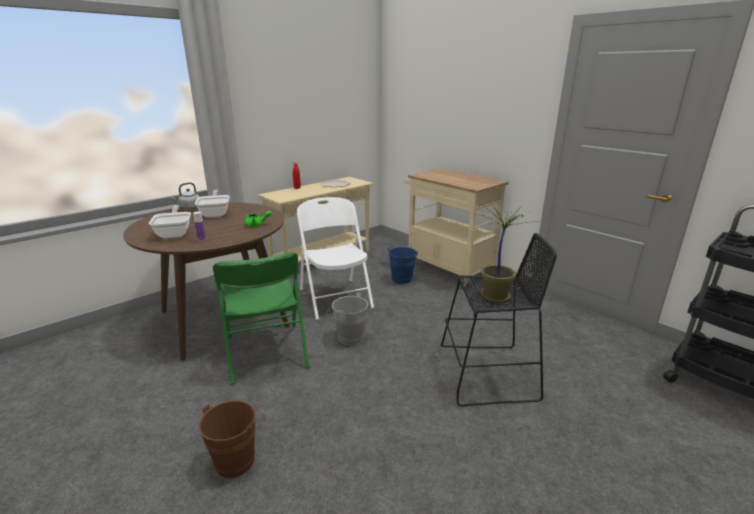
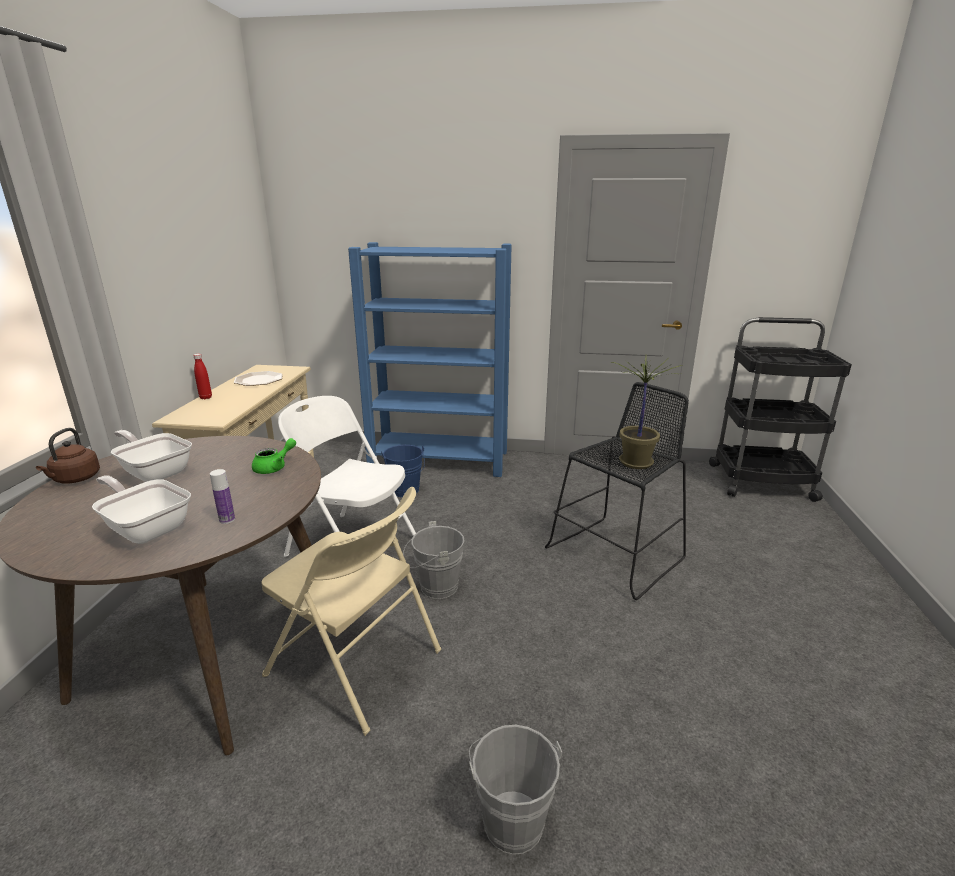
camera: 40 degrees left, 0 degrees up
grey kettle [171,183,200,210] -> brown kettle [36,428,100,484]
brown bucket [199,400,266,478] -> grey bucket [469,725,562,855]
green chair [213,252,310,385] -> beige chair [262,487,441,736]
beige cart [404,168,509,287] -> blue bookcase [348,242,512,477]

